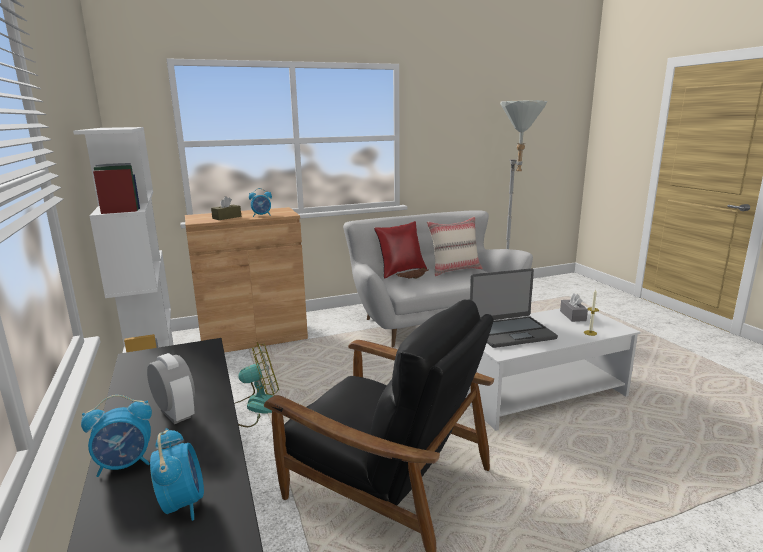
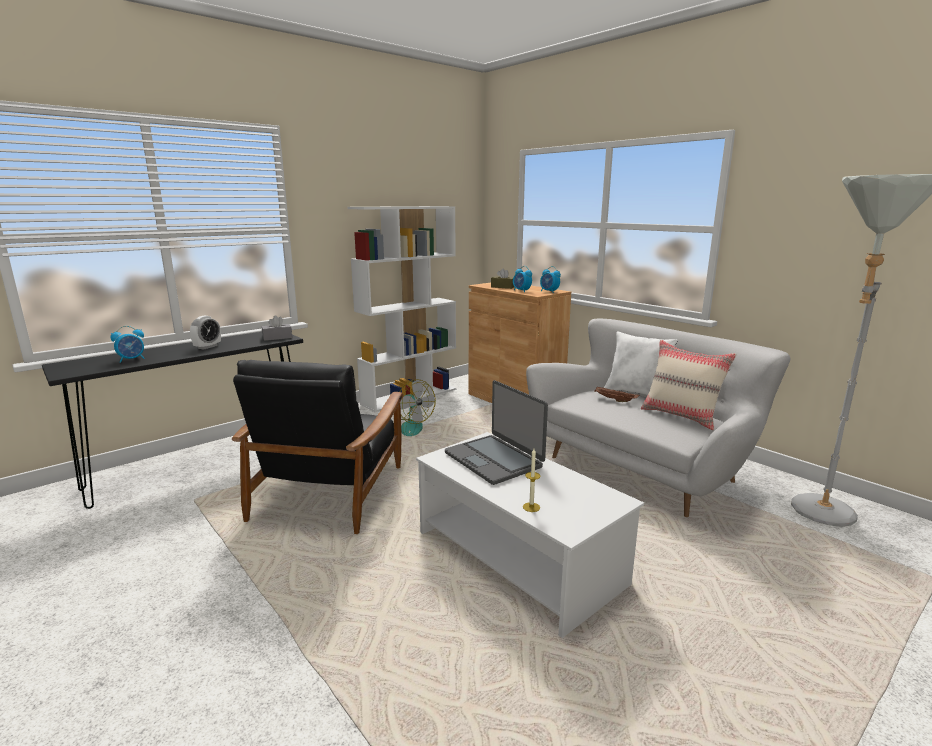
camera: 70 degrees right, 0 degrees up
alarm clock [81,395,152,477] -> alarm clock moved to [540,266,561,293]
red pillow [374,221,427,278] -> white pillow [604,331,678,395]
grey tissue box [560,293,588,322] -> grey tissue box moved to [262,315,292,341]

